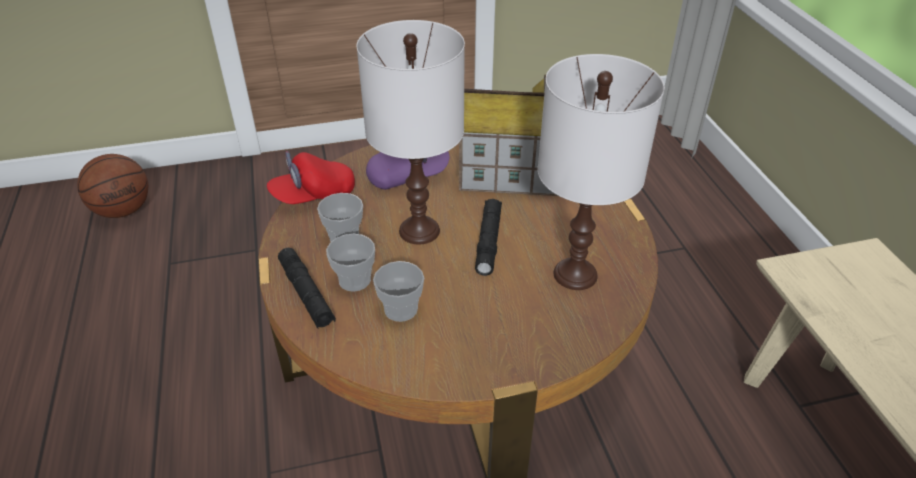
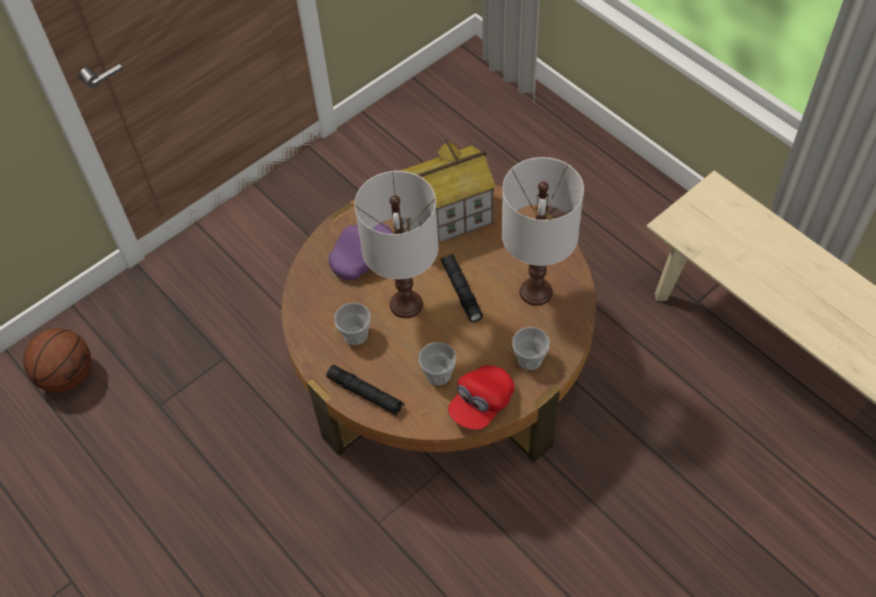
camera: 25 degrees left, 15 degrees up
red cap [266,151,355,204] -> red cap moved to [448,366,514,430]
cup [326,234,375,292] -> cup moved to [512,327,550,370]

